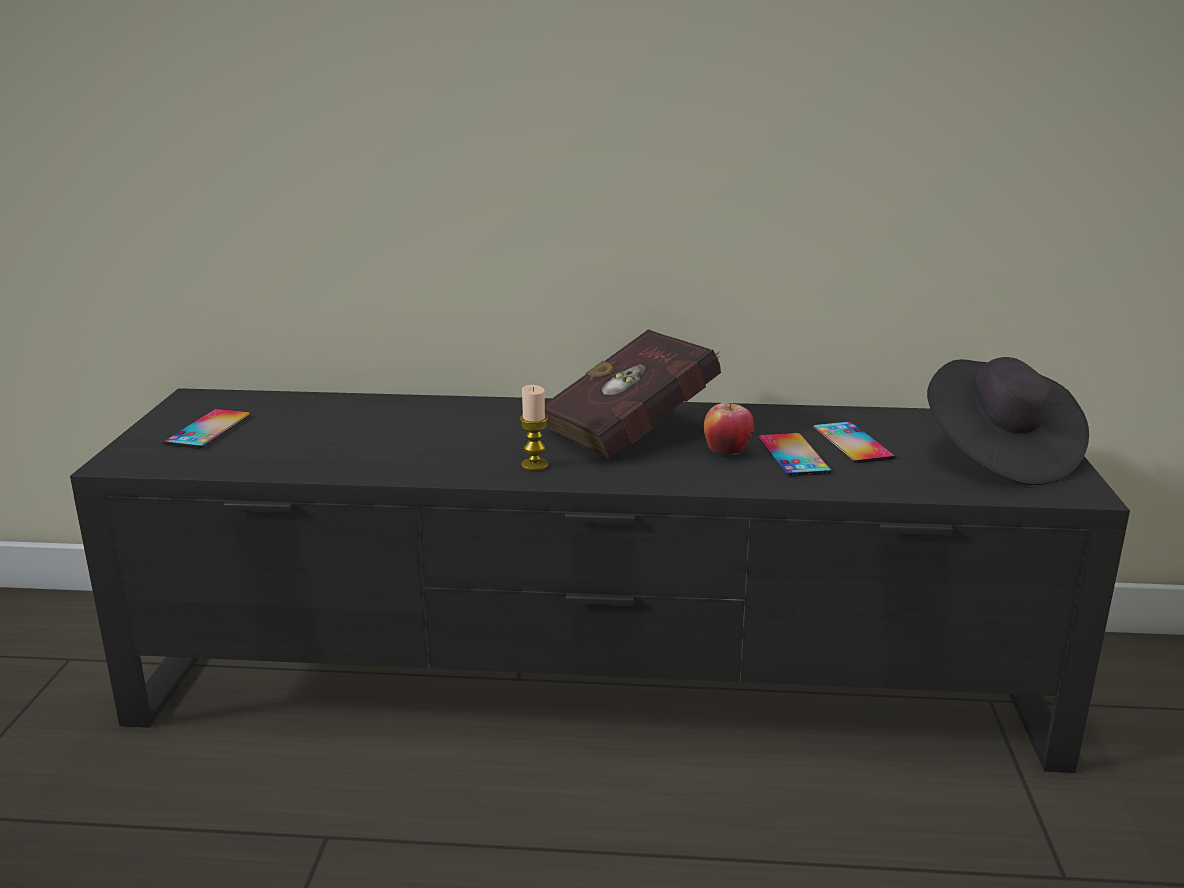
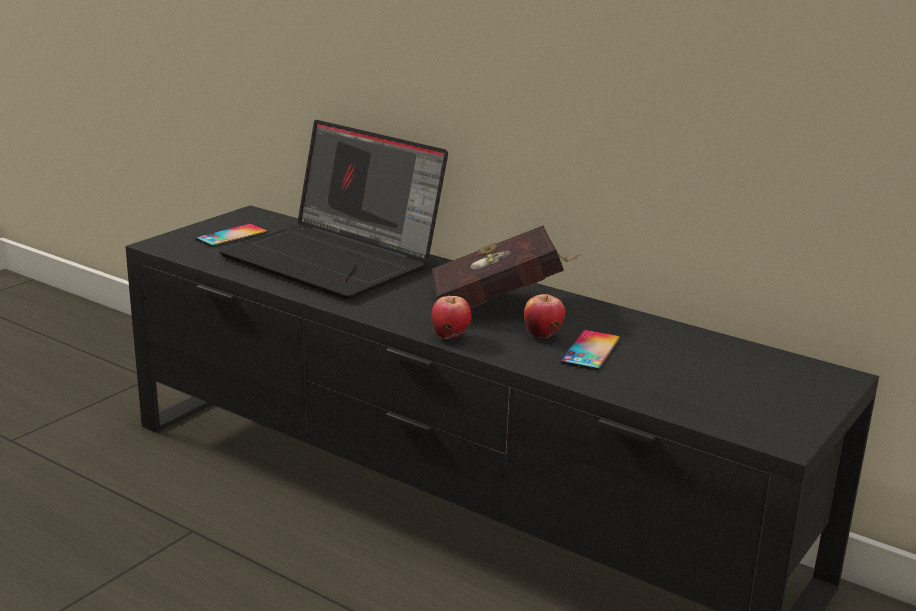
camera: 30 degrees right, 0 degrees up
candle [520,385,549,471] -> none
phone [813,421,896,463] -> none
black hat [927,357,1089,485] -> none
none -> laptop [219,120,448,299]
none -> apple [431,296,472,340]

